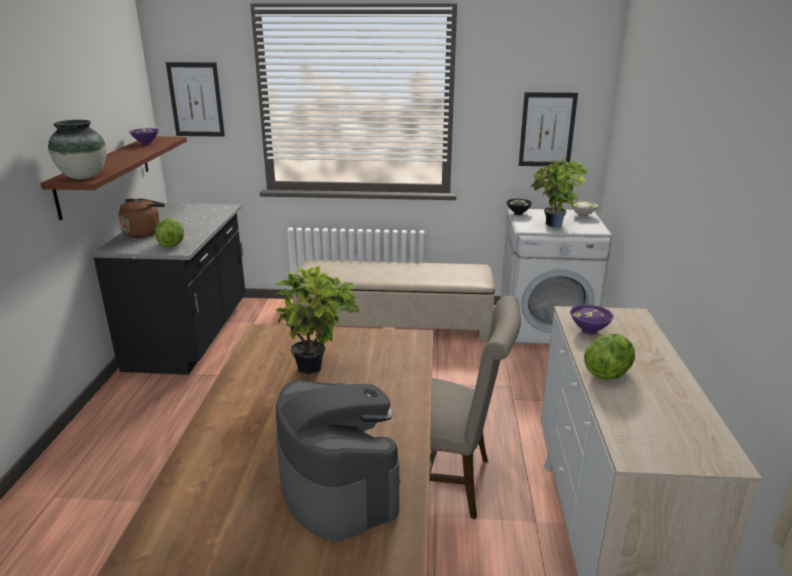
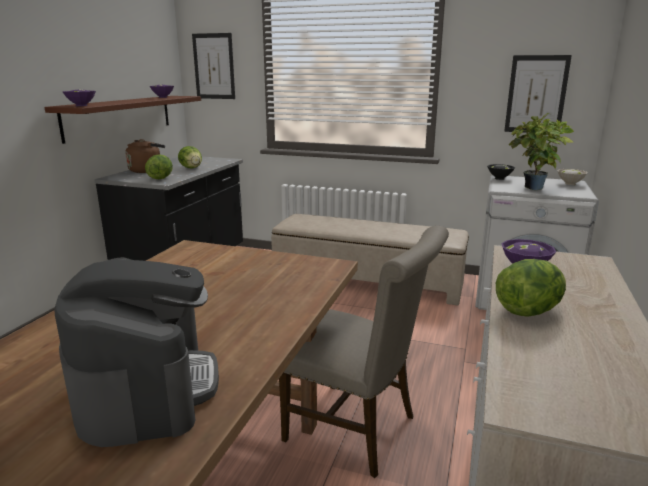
camera: 15 degrees right, 5 degrees down
vase [48,120,106,179] -> purple bowl [63,89,96,106]
potted plant [273,265,359,375] -> none
none -> lettuce [178,146,202,169]

